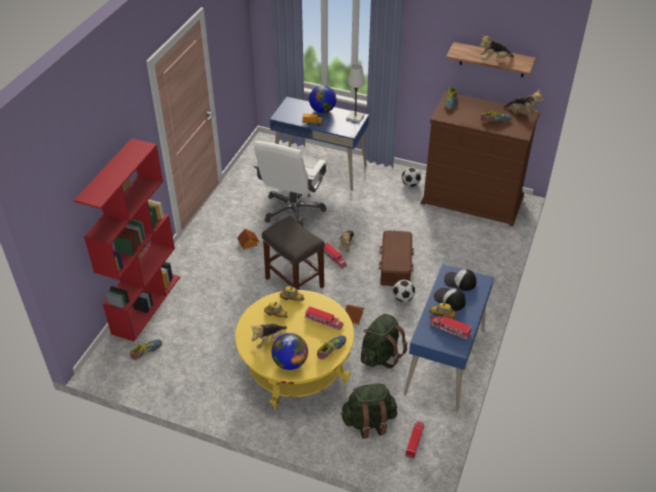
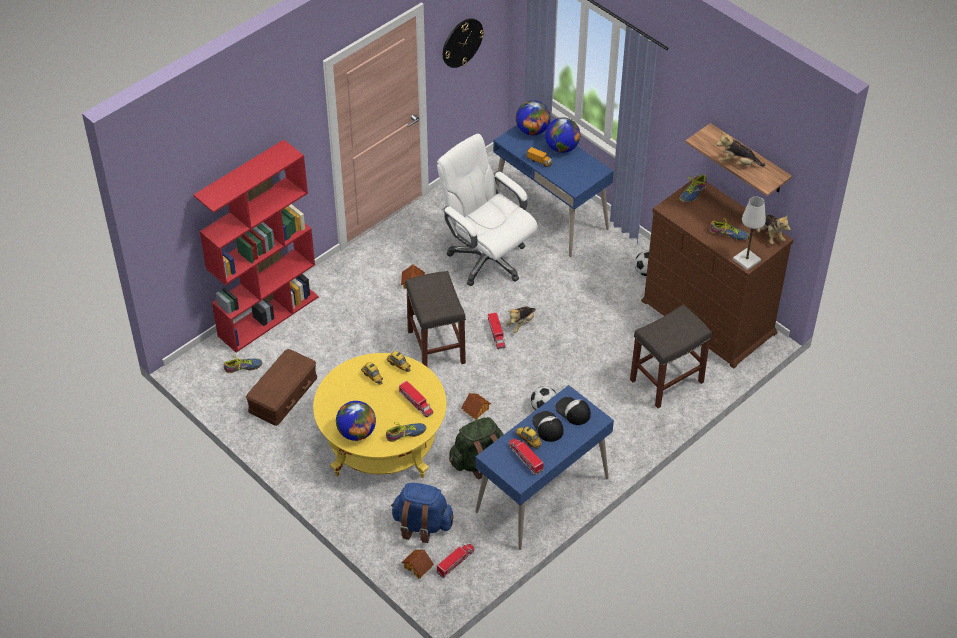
camera: 25 degrees right, 5 degrees up
plush toy [251,324,287,349] -> none
white office chair [254,141,326,226] -> white office chair turned 90 degrees clockwise [437,134,538,286]
green backpack [340,383,397,439] -> blue backpack [391,483,453,543]
white table lamp [346,64,365,123] -> white table lamp moved to [733,197,766,270]
brown storage box [379,230,414,286] -> brown storage box moved to [246,349,317,426]
none -> toy house [401,550,434,579]
none -> wall clock [443,19,484,68]
none -> globe [516,100,551,136]
none -> grey stool [630,304,712,408]

